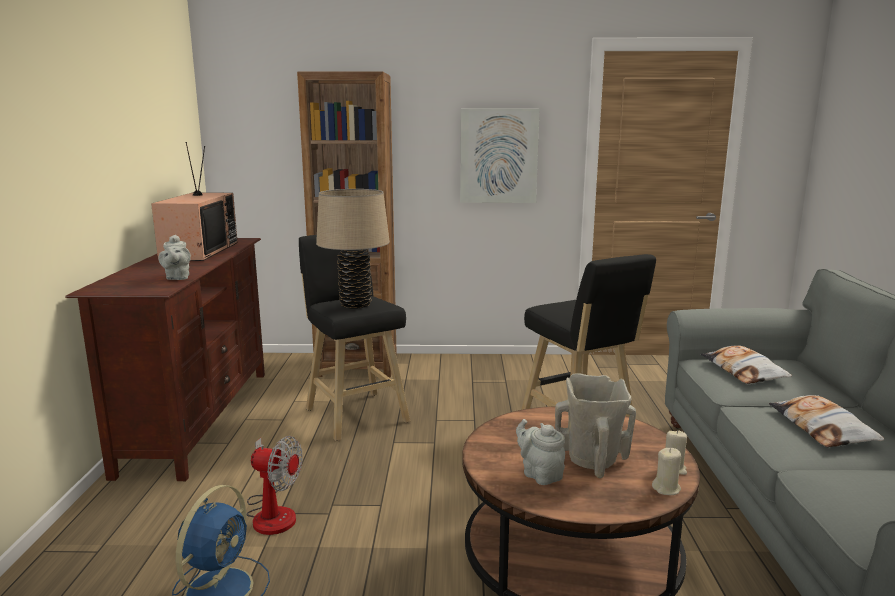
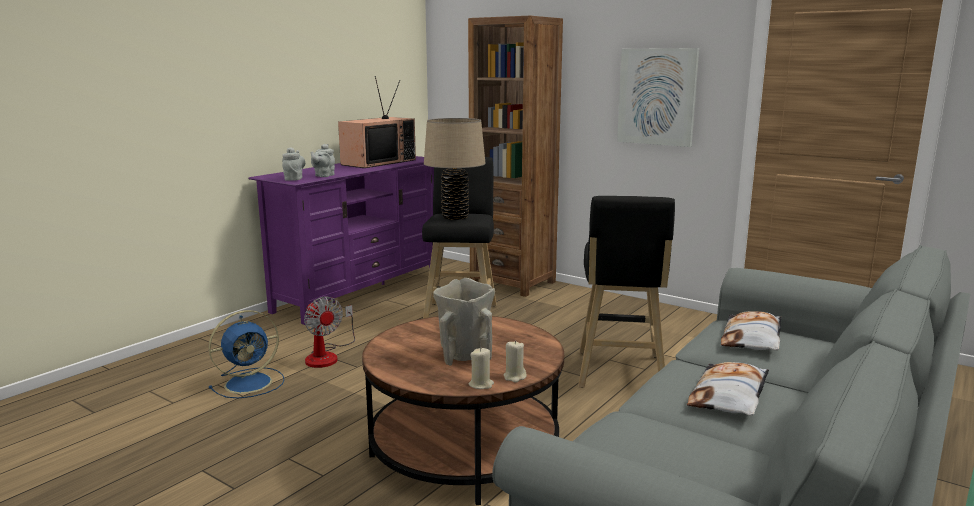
camera: 35 degrees right, 0 degrees up
brown tv stand [65,238,265,481] -> purple tv stand [248,156,434,325]
grey teapot [516,419,565,485] -> grey teapot moved to [282,147,305,181]

